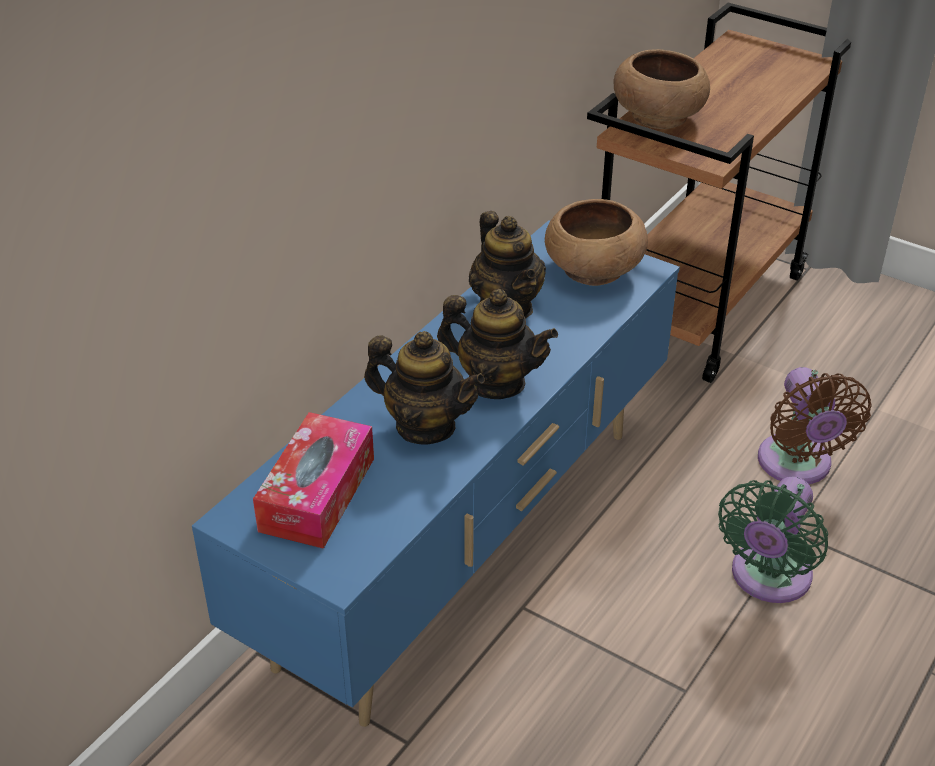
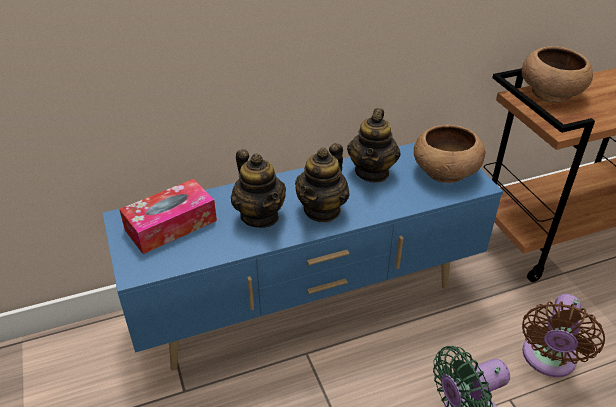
camera: 35 degrees right, 0 degrees up
teapot [437,289,558,399] -> teapot turned 60 degrees clockwise [295,143,350,222]

